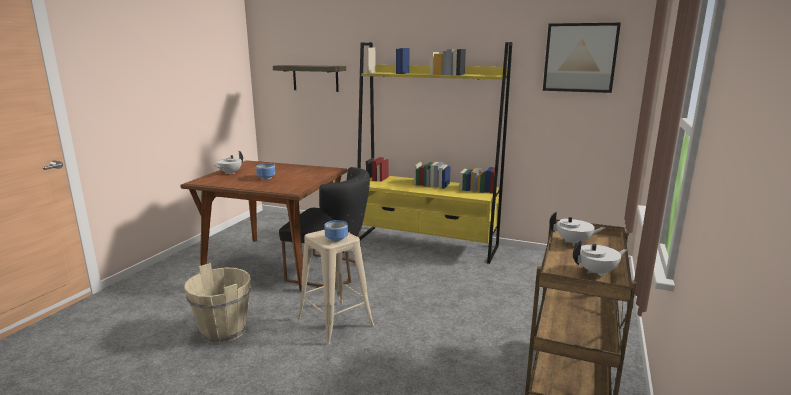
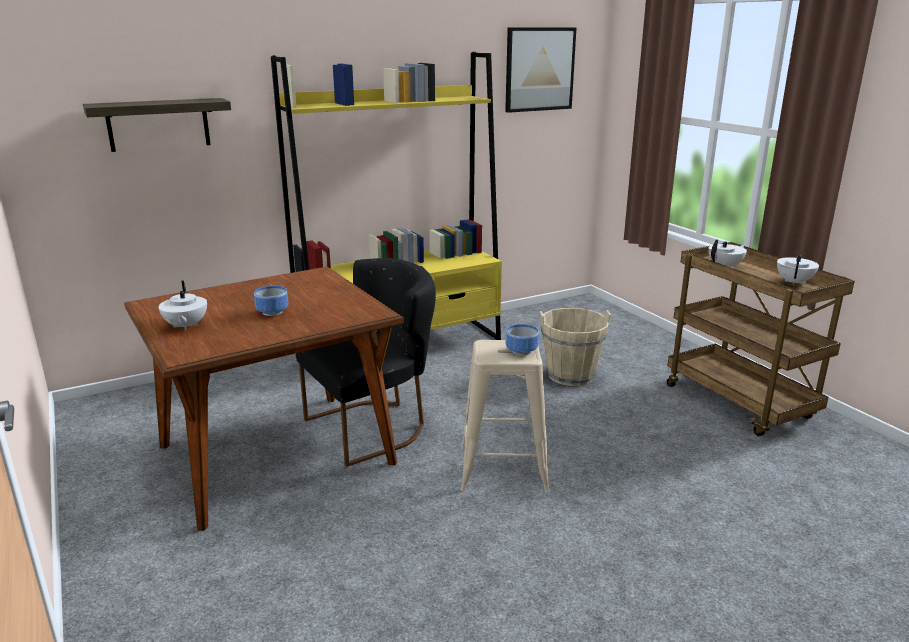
camera: 50 degrees left, 5 degrees up
beige bucket [185,263,251,344] -> beige bucket moved to [540,308,611,386]

